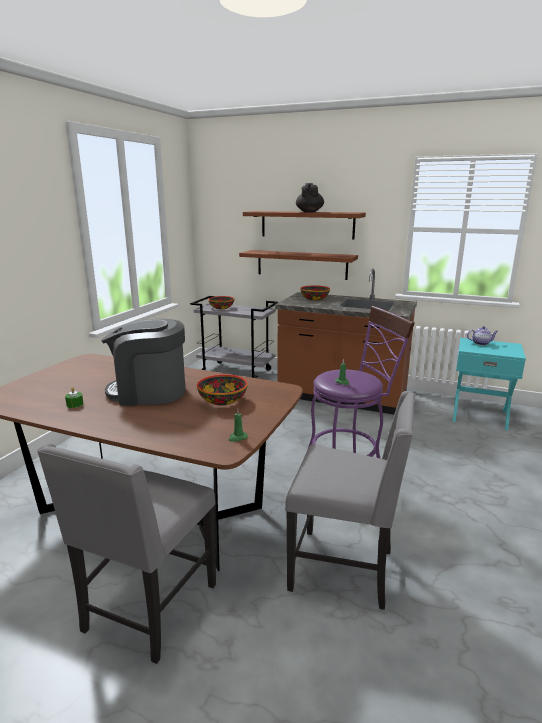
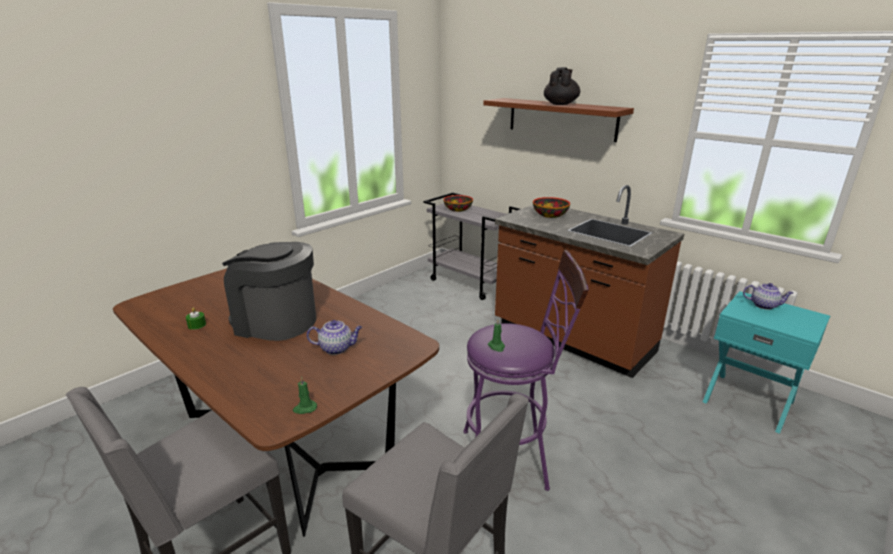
camera: 20 degrees right, 5 degrees up
bowl [197,374,248,406] -> teapot [307,320,362,355]
brown shelf [239,250,358,280] -> none

